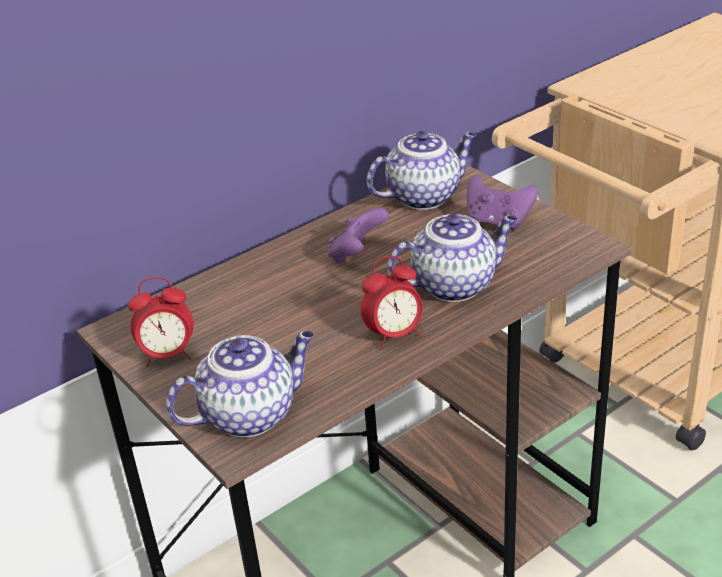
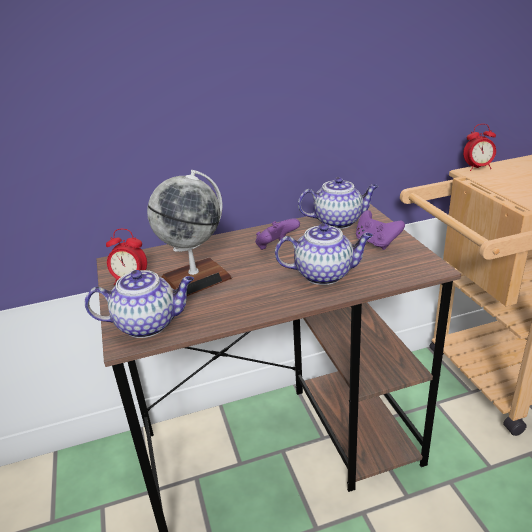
camera: 20 degrees right, 5 degrees down
alarm clock [361,256,423,348] -> alarm clock moved to [463,124,496,171]
none -> globe [147,170,232,296]

